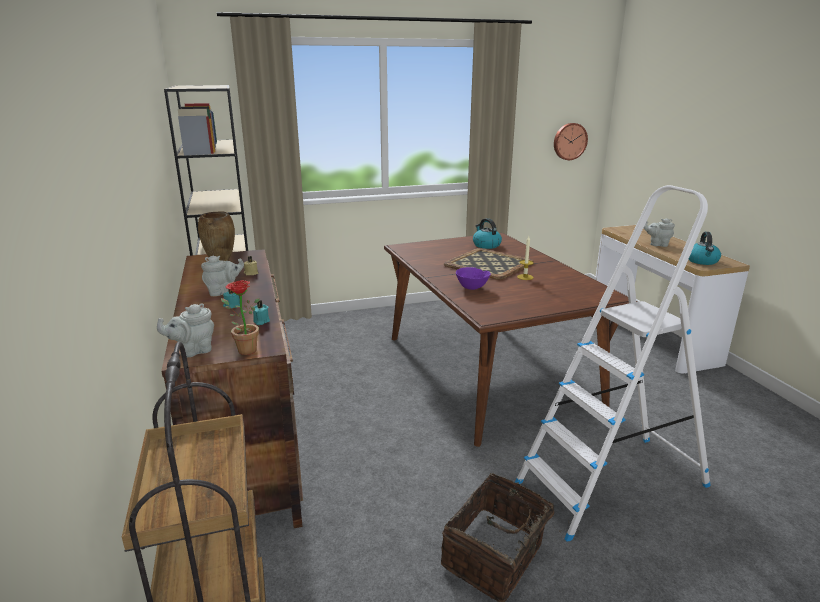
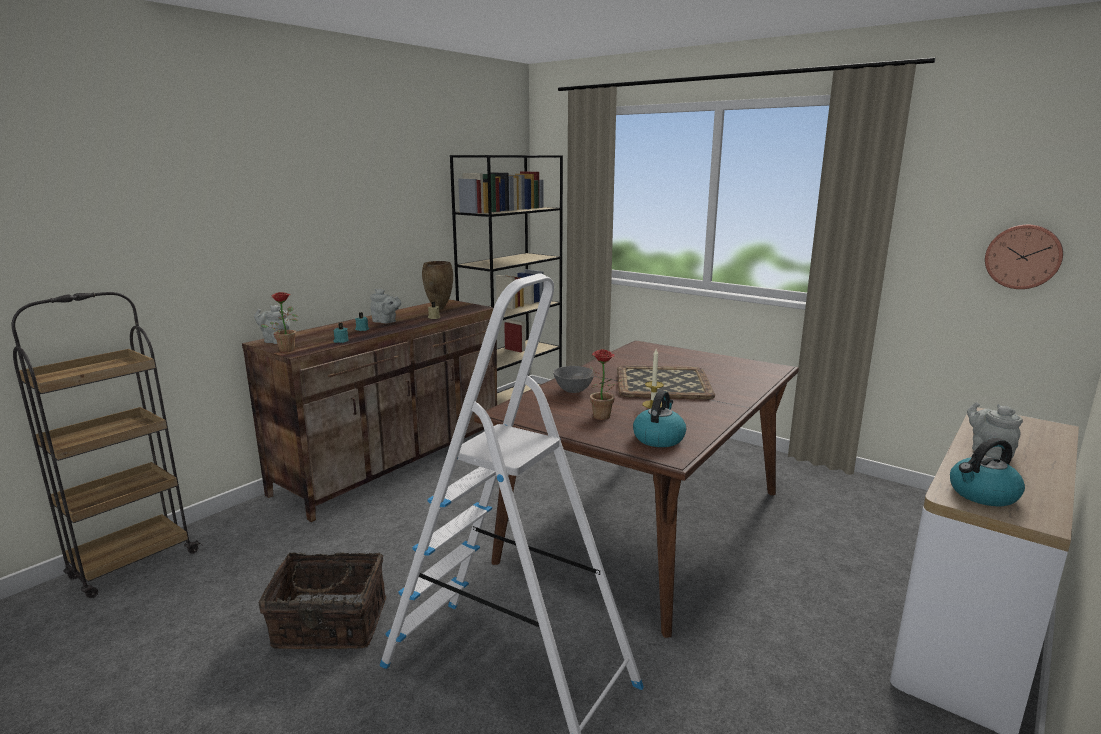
camera: 55 degrees right, 5 degrees down
purple bowl [456,267,491,290] -> grey bowl [553,366,594,393]
kettle [473,218,502,249] -> kettle moved to [633,390,686,447]
none -> potted plant [590,349,623,420]

